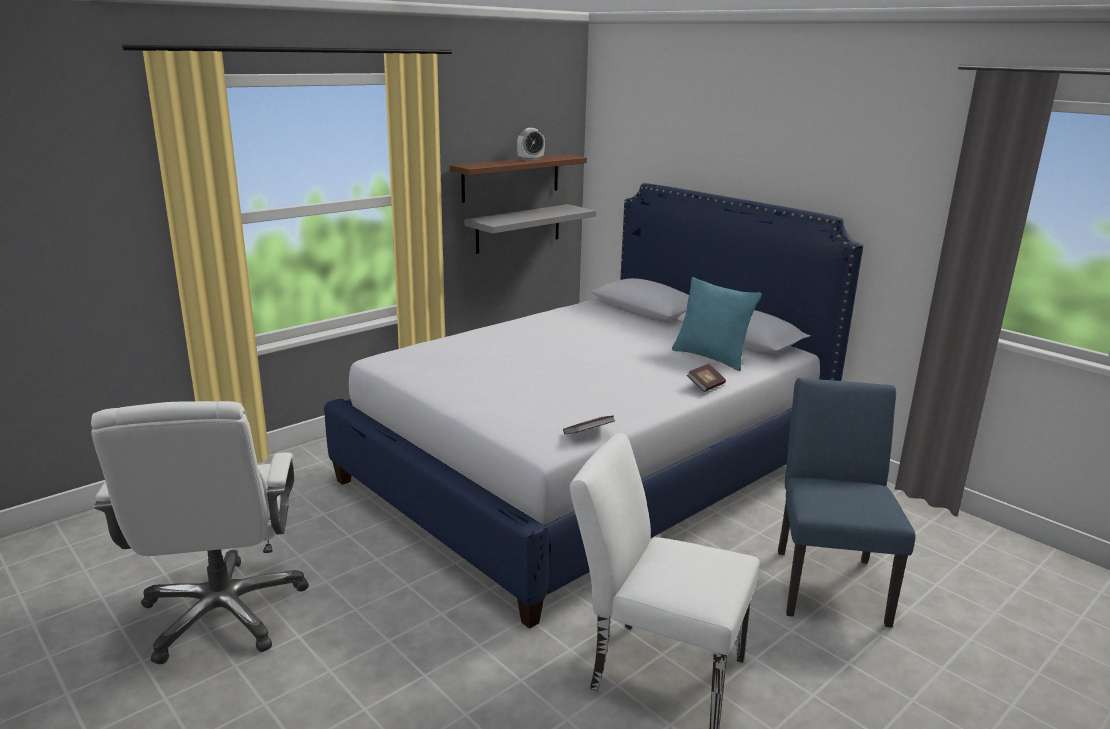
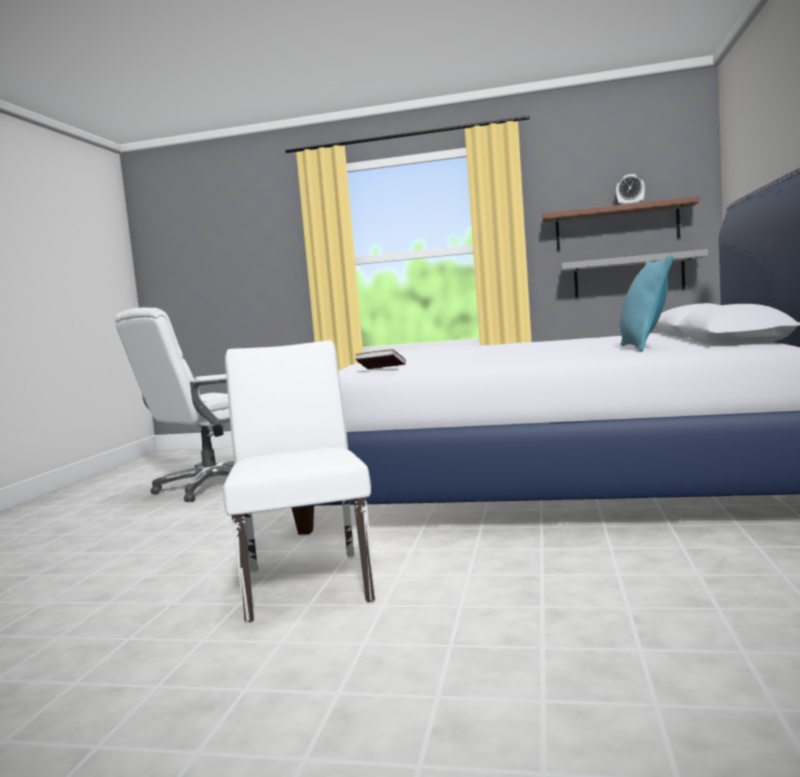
camera: 55 degrees right, 15 degrees down
book [687,364,726,392] -> none
blue chair [778,378,916,628] -> none

